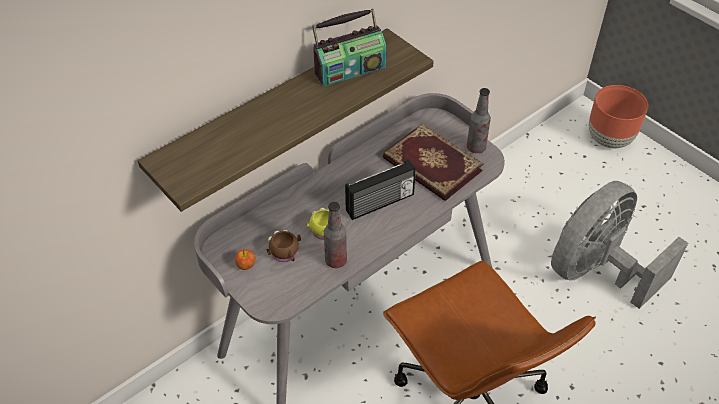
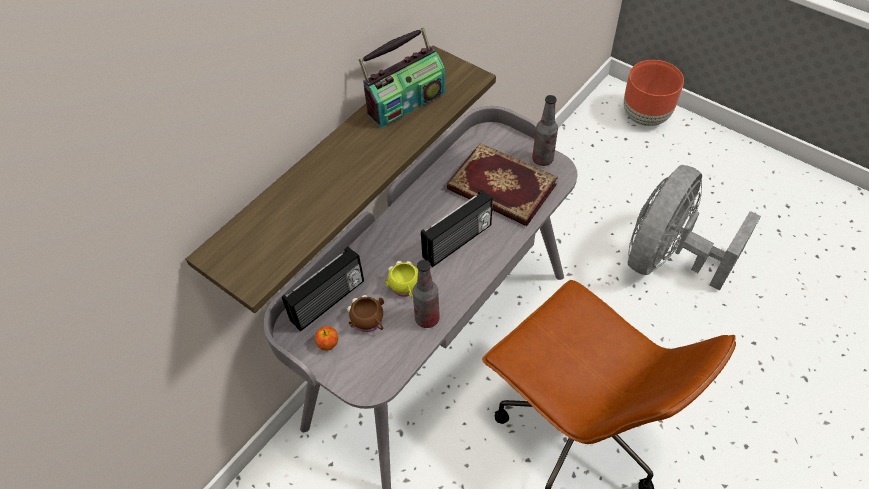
camera: 10 degrees left, 5 degrees up
none -> radio [282,247,364,332]

